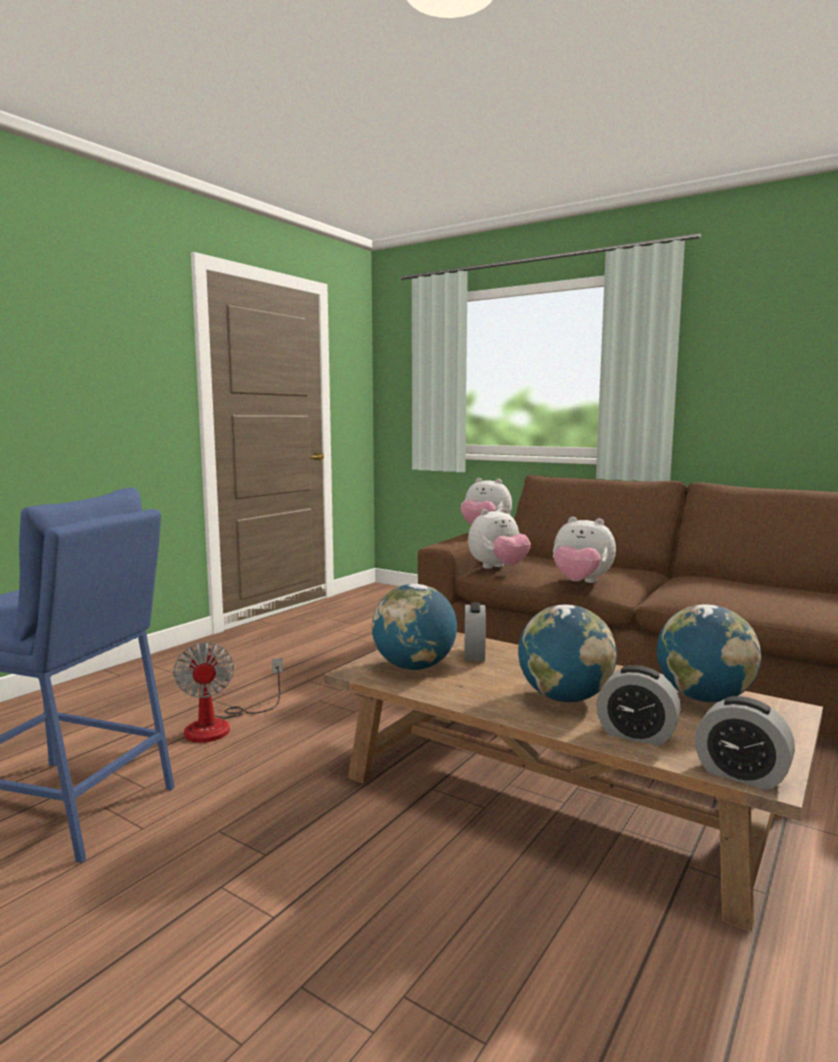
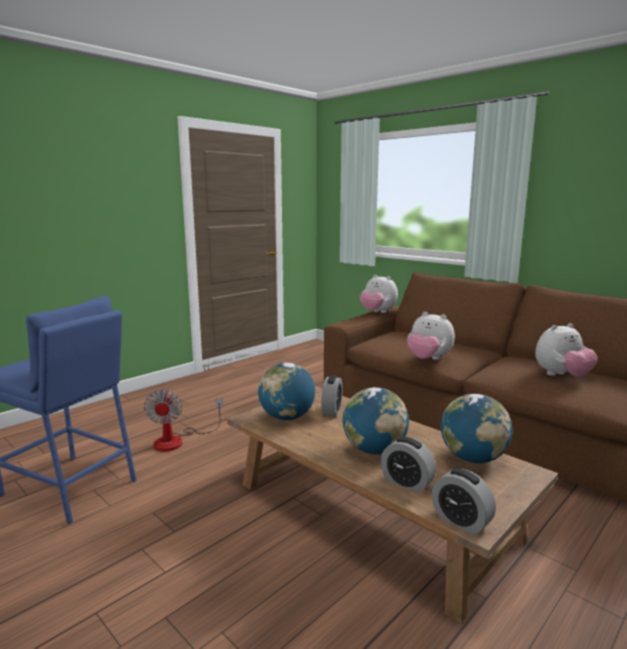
camera: 10 degrees right, 5 degrees up
plush toy [468,508,531,569] -> plush toy moved to [535,323,598,377]

